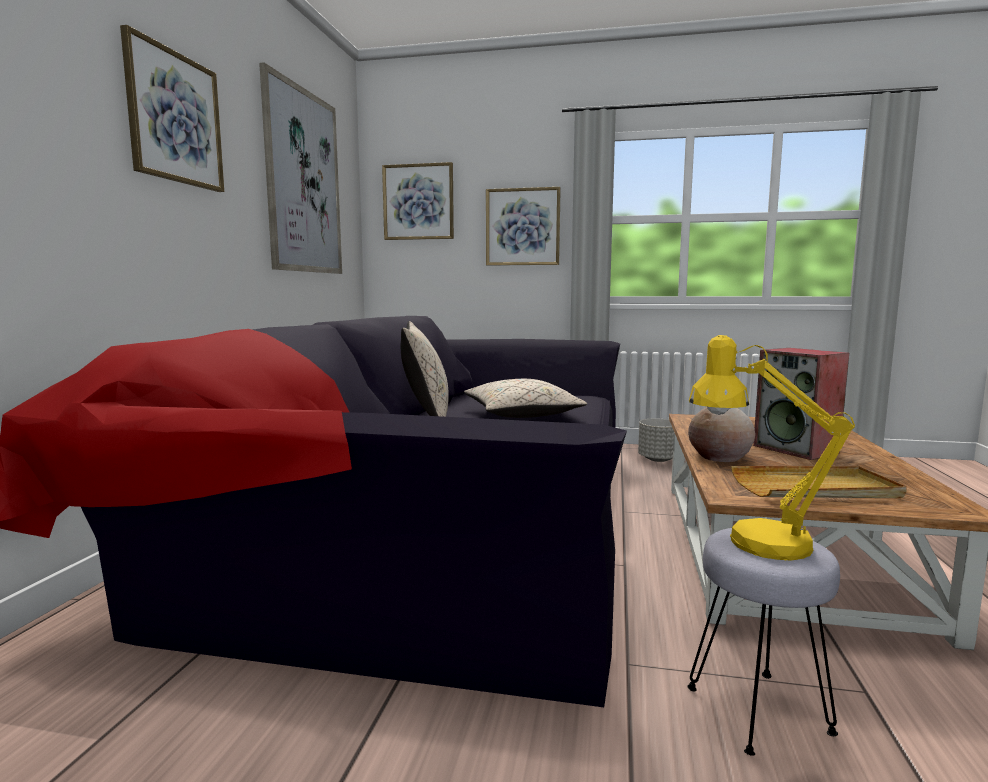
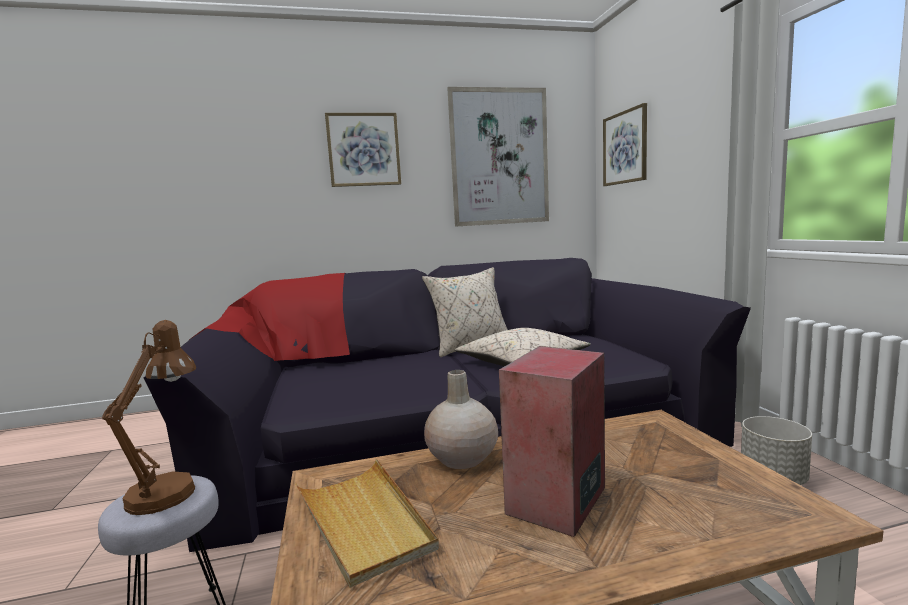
camera: 65 degrees right, 0 degrees up
picture [486,187,561,266] -> none
yellow table lamp [689,335,855,561] -> brown table lamp [102,320,196,515]

